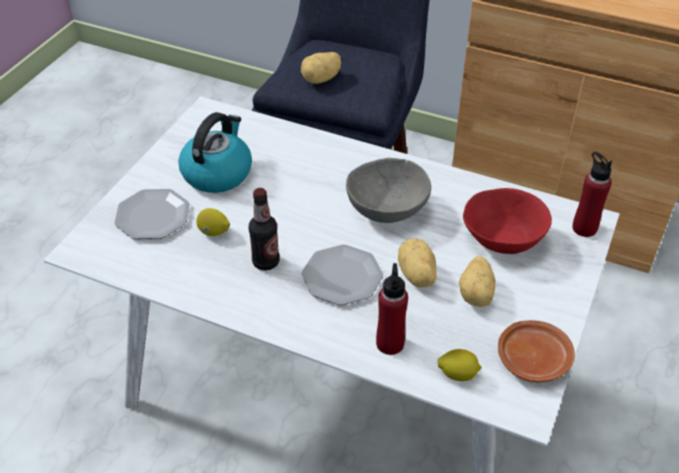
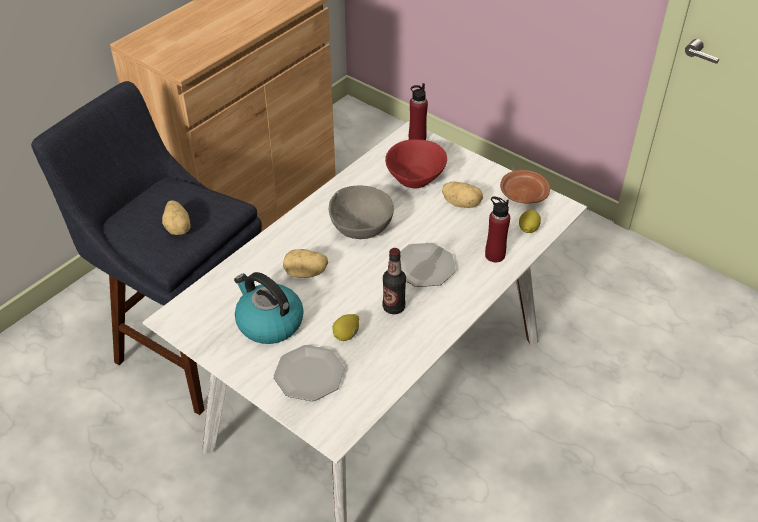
camera: 75 degrees left, 0 degrees up
potato [398,238,437,287] -> potato moved to [283,249,328,278]

